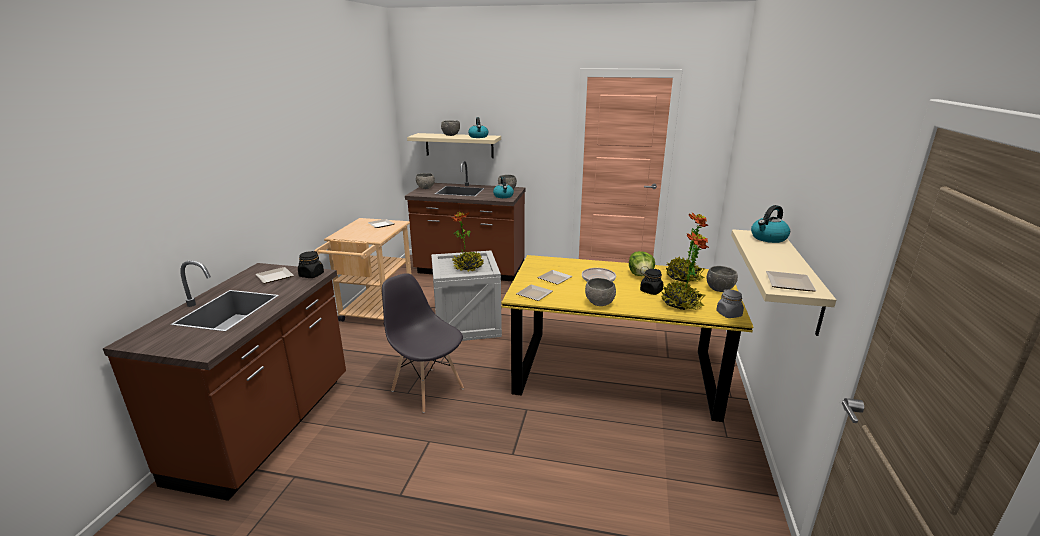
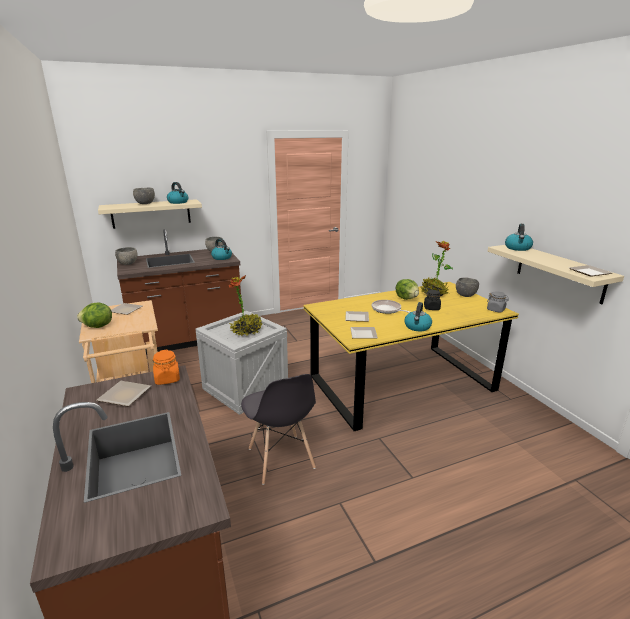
camera: 35 degrees left, 0 degrees up
black jar [298,251,324,278] -> orange jar [153,350,180,385]
grey chair [382,273,464,413] -> grey chair turned 120 degrees counterclockwise [241,374,316,485]
grey bowl [585,278,616,306] -> kettle [404,302,432,331]
potted plant [661,231,709,310] -> none
none -> lettuce [77,303,112,328]

